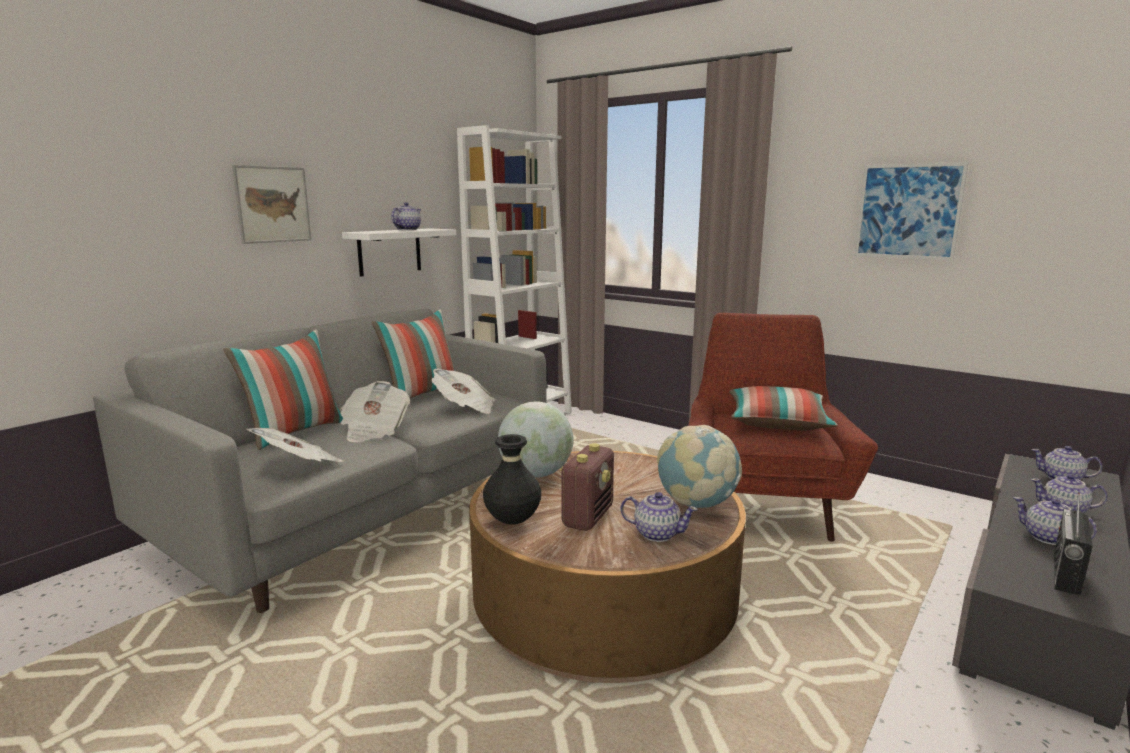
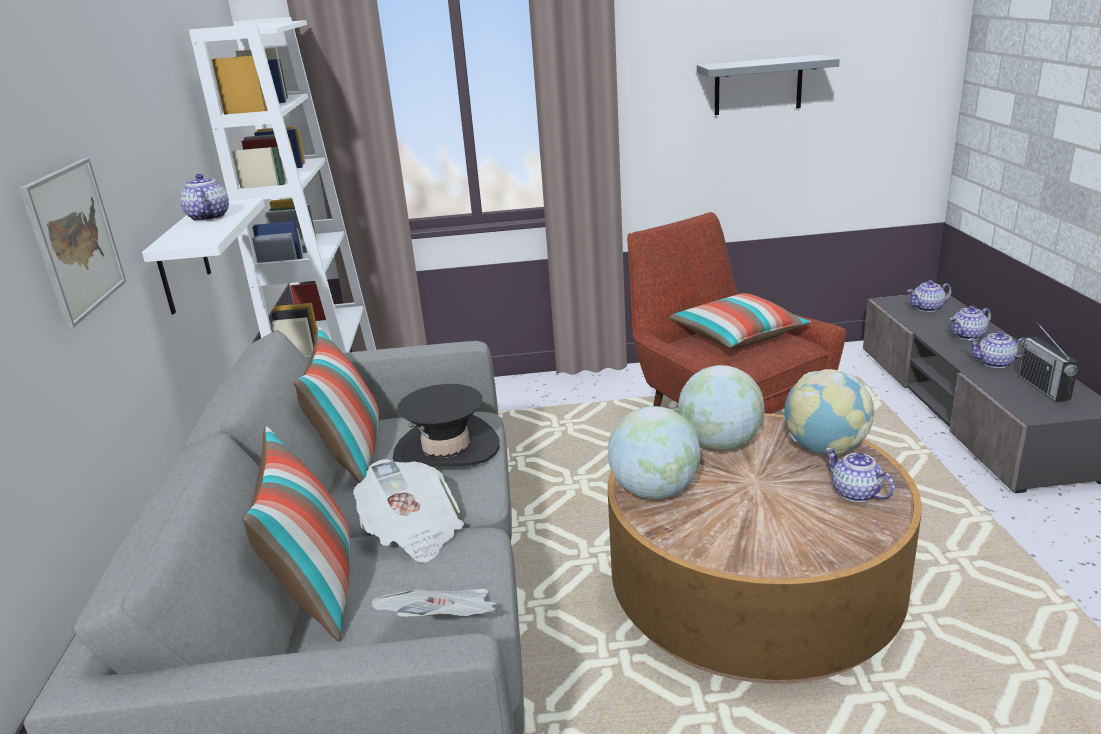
camera: 40 degrees left, 10 degrees up
newspaper [432,369,495,414] -> black hat [393,384,500,467]
black vase [483,434,542,525] -> none
radio [560,443,614,531] -> none
teapot [620,492,698,542] -> teapot turned 105 degrees counterclockwise [825,448,895,502]
picture [855,162,968,260] -> grey shelf [697,55,840,115]
none -> globe [678,365,765,450]

